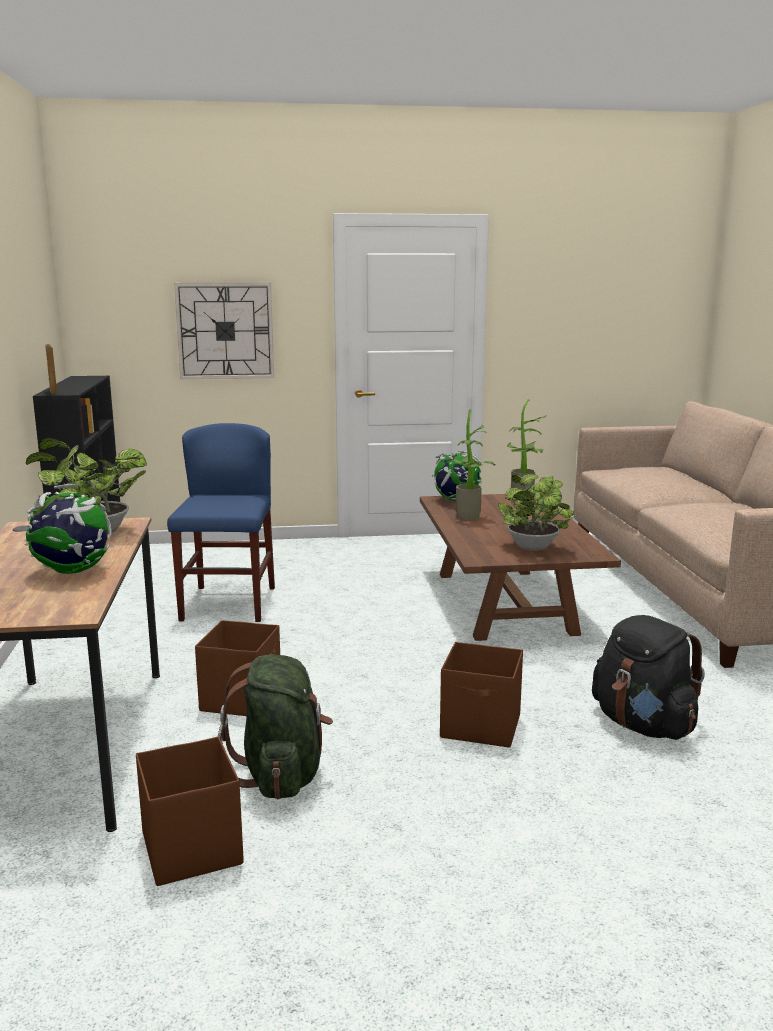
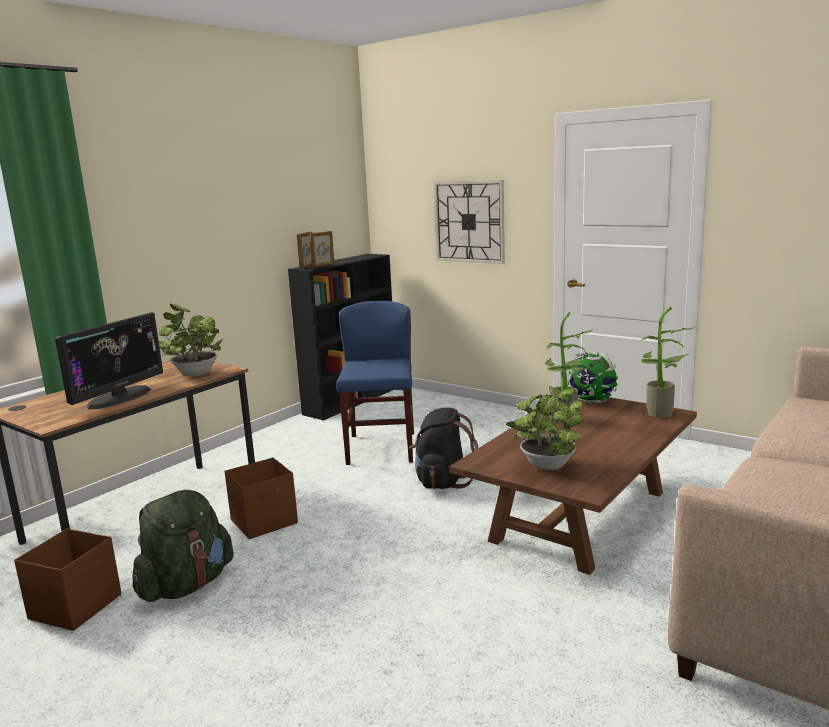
camera: 45 degrees right, 0 degrees up
globe [24,484,112,574] -> monitor [55,312,163,409]
blue chair [167,423,275,622] -> blue chair turned 45 degrees counterclockwise [336,301,414,465]
brown storage box [440,642,523,748] -> none
black backpack [592,615,705,740] -> black backpack moved to [409,408,478,489]
none -> picture frame [309,231,335,268]

